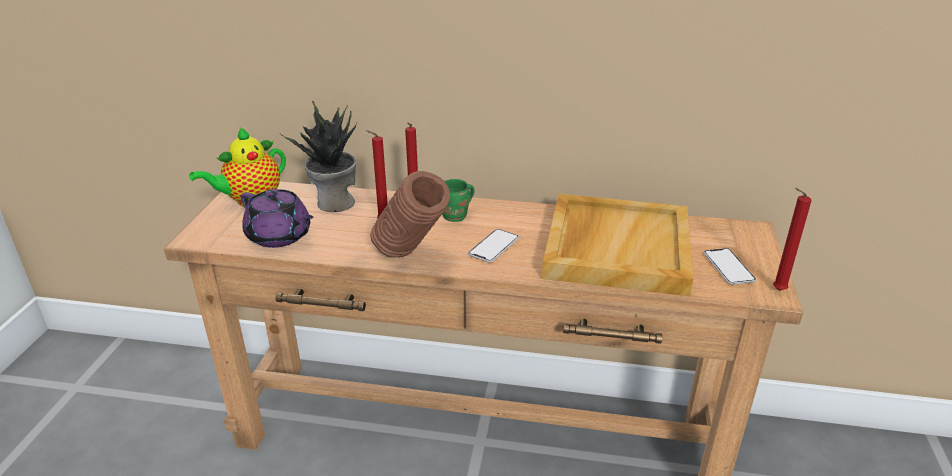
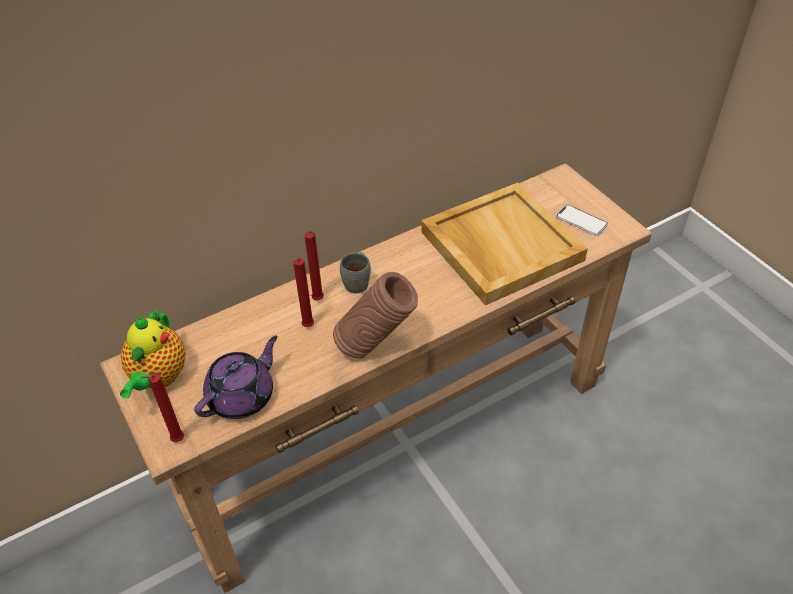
camera: 40 degrees left, 15 degrees up
purple teapot [240,189,314,248] -> purple teapot turned 45 degrees counterclockwise [194,336,278,419]
potted plant [281,100,358,212] -> none
green mug [442,179,475,222] -> grey mug [340,252,371,294]
phone [468,229,519,263] -> none
red candle [773,188,812,291] -> red candle moved to [140,373,184,442]

